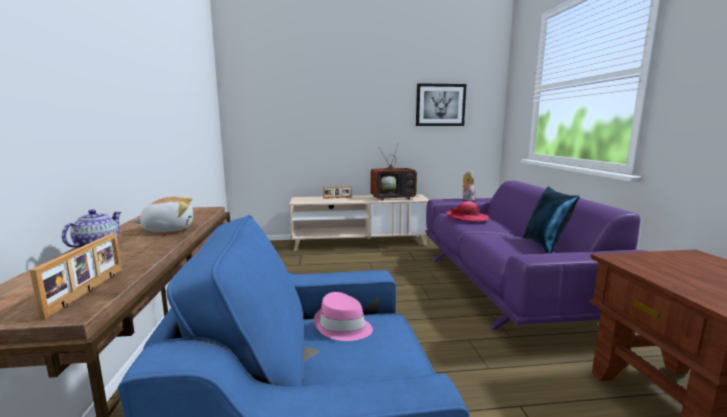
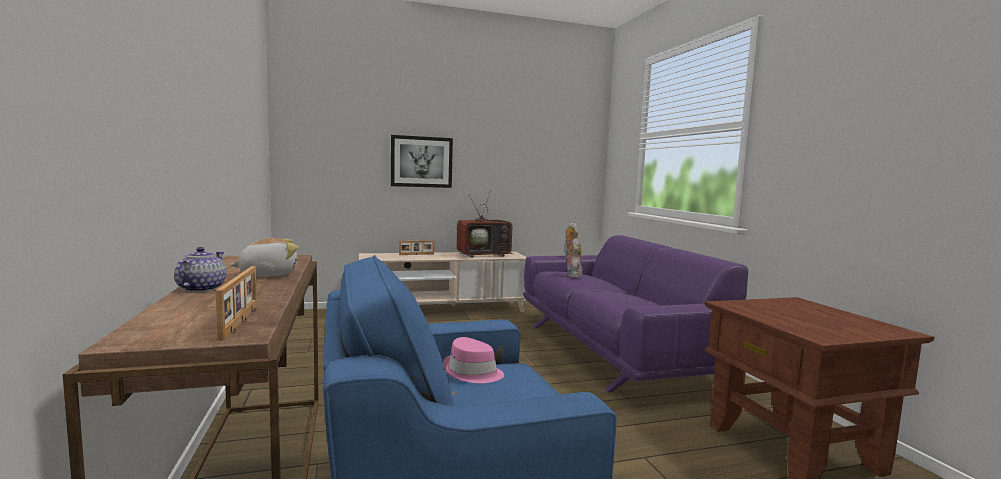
camera: 10 degrees left, 5 degrees down
picture [416,83,466,126] -> picture moved to [391,135,453,188]
hat [446,201,489,222] -> plush toy [566,238,582,278]
blue pillow [523,186,580,253] -> none

